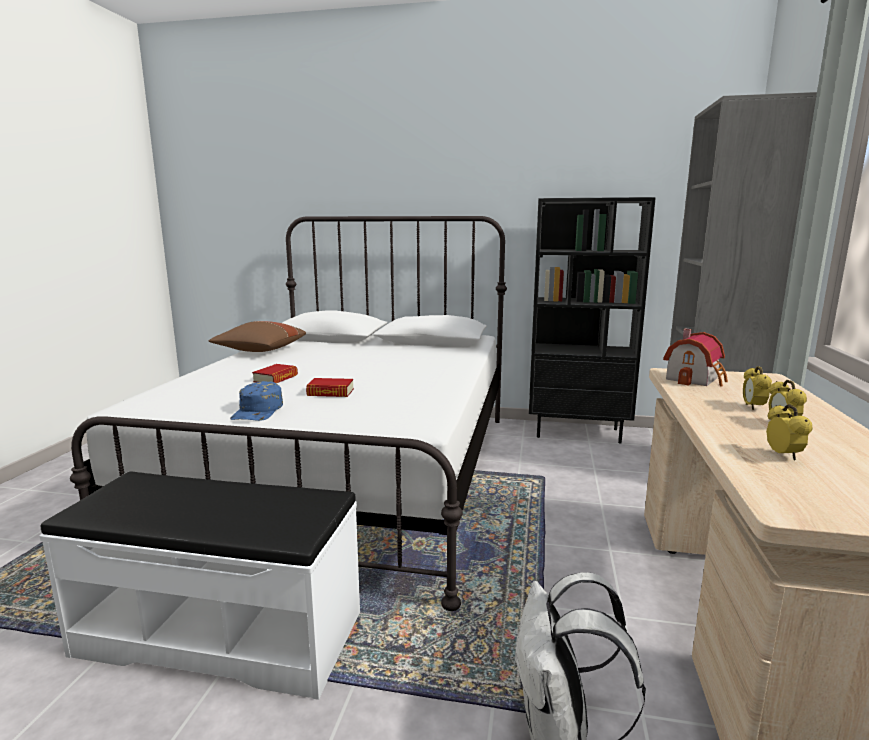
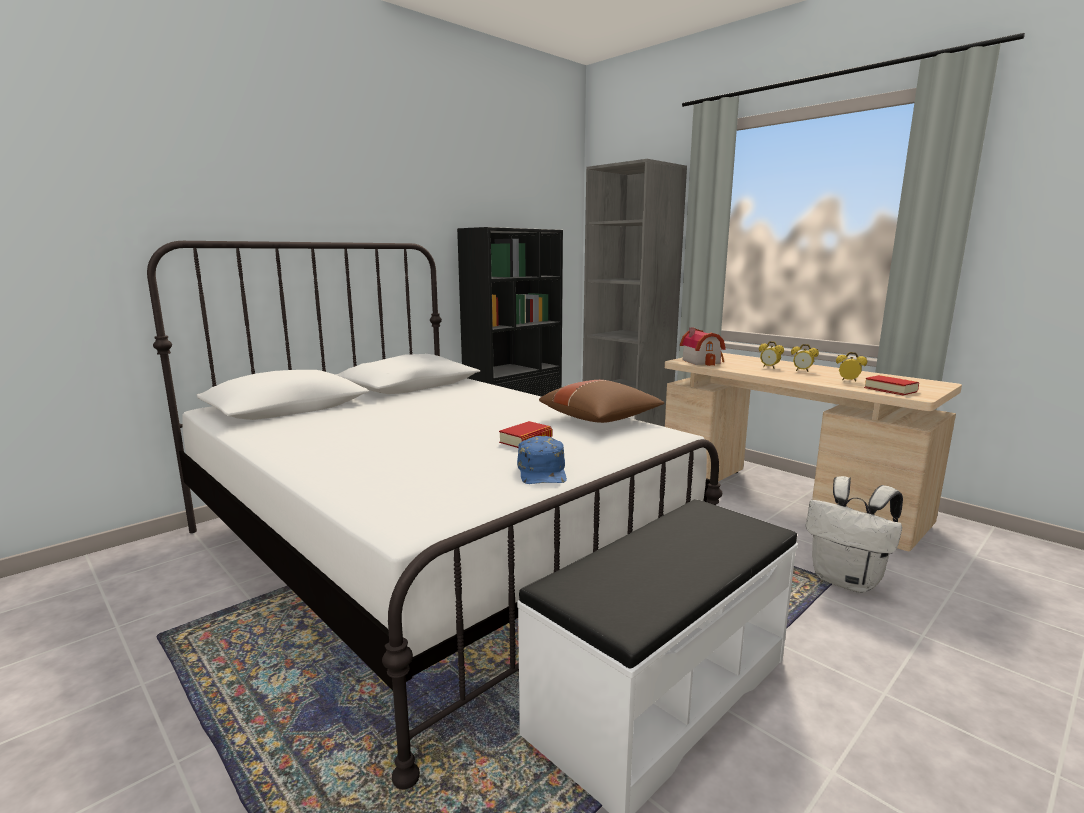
camera: 55 degrees left, 0 degrees up
brown pillow [209,321,306,352] -> brown pillow moved to [539,380,664,423]
blue cap [230,381,283,421] -> blue cap turned 45 degrees clockwise [517,436,567,484]
book [252,364,298,383] -> book moved to [864,375,919,395]

